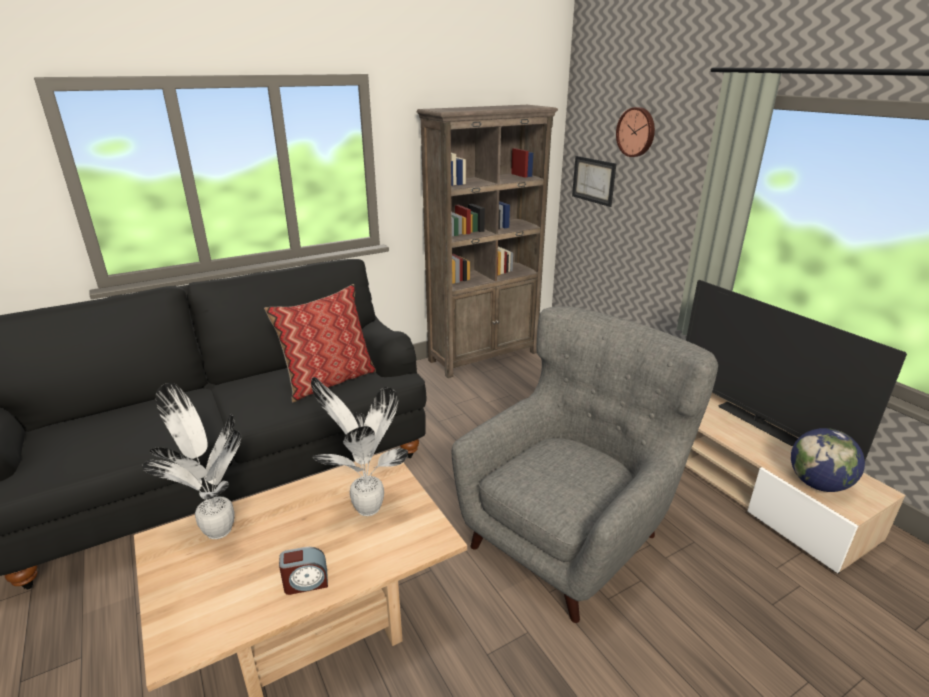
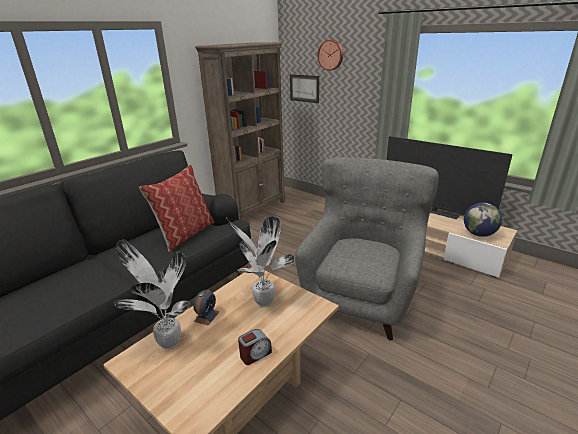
camera: 20 degrees left, 0 degrees up
none -> alarm clock [193,290,220,325]

